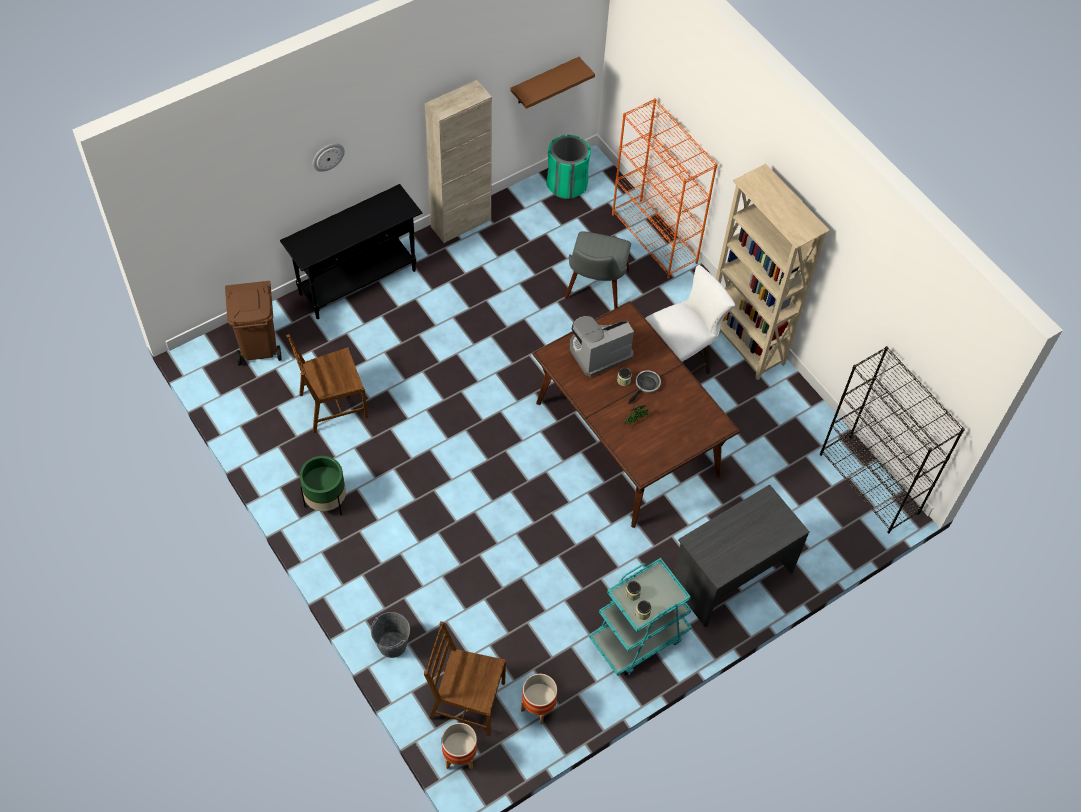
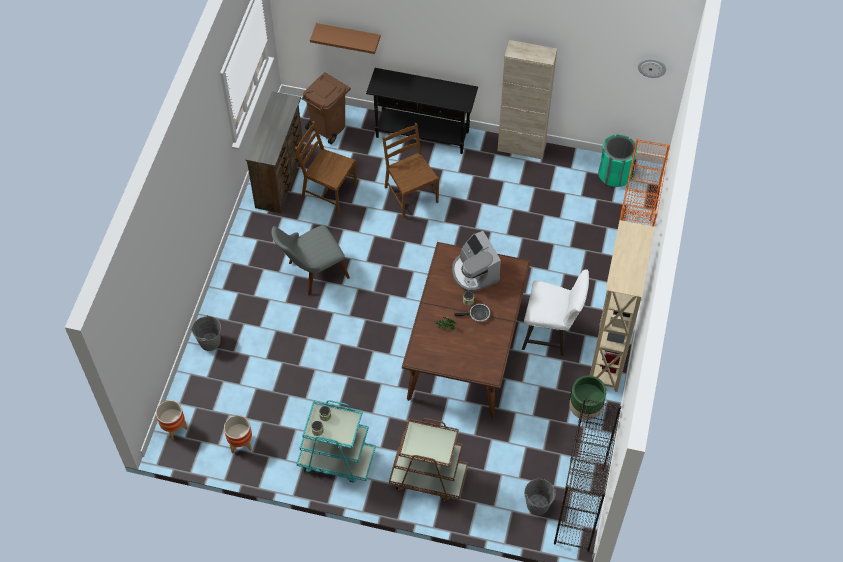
camera: 50 degrees right, 0 degrees up
green planter [300,456,346,515] -> green planter moved to [569,376,607,425]
wall clock [313,143,345,172] -> wall clock moved to [638,59,666,78]
brown chair [424,621,506,737] -> brown chair moved to [382,123,439,218]
brown shelf [510,57,595,109] -> brown shelf moved to [310,23,380,54]
grey chair [565,231,631,309] -> grey chair moved to [271,225,350,295]
coffee machine [570,316,634,377] -> coffee machine turned 135 degrees counterclockwise [452,231,501,292]
grey desk [673,484,810,628] -> brown cart [389,418,468,501]
none -> brown dresser [246,91,304,213]
none -> grey bucket [524,479,556,515]

